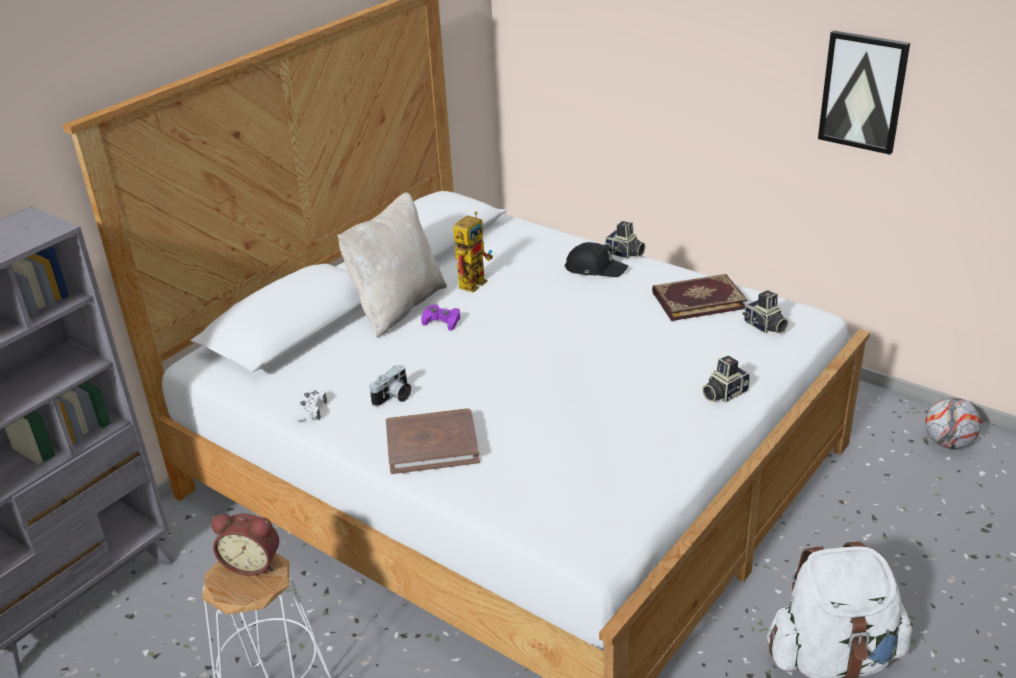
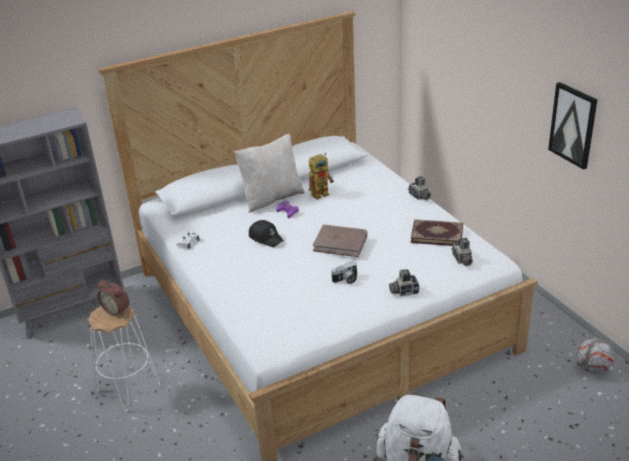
camera: 25 degrees right, 0 degrees up
camera [369,364,412,407] -> camera moved to [331,261,358,284]
brown book [386,408,480,474] -> brown book moved to [313,225,367,257]
black cap [565,242,628,277] -> black cap moved to [249,220,284,247]

